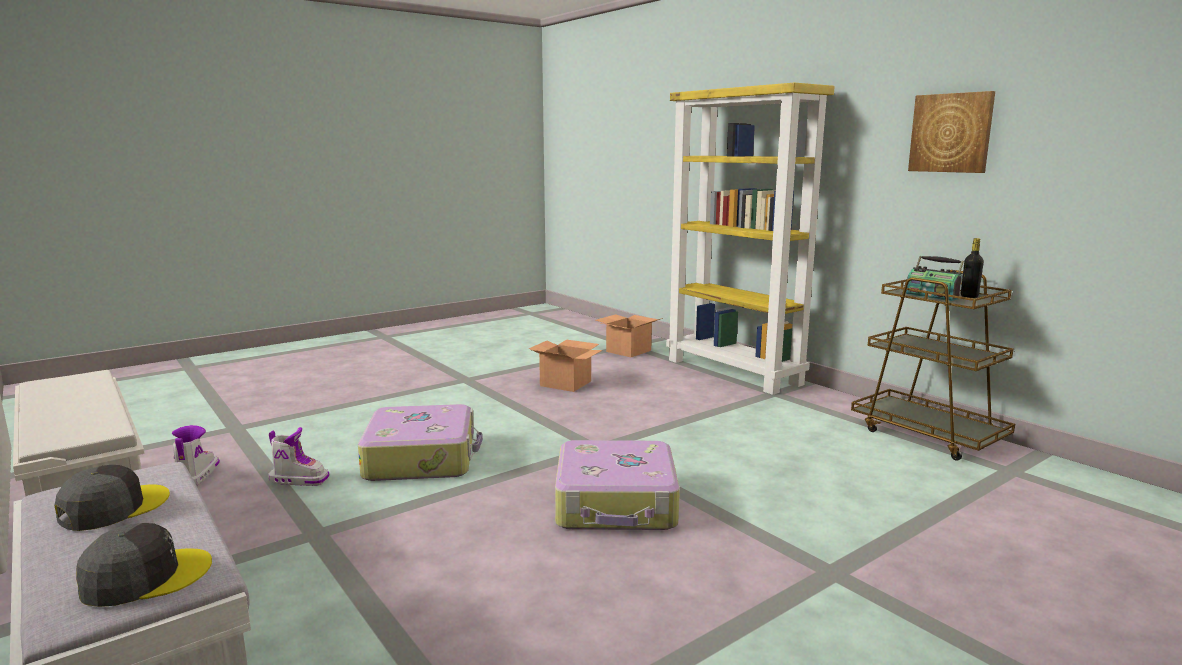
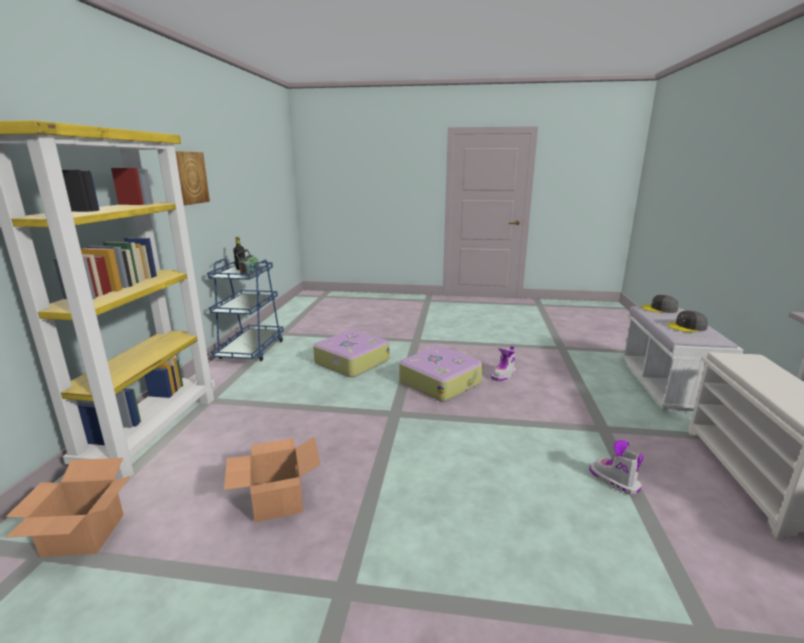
camera: 135 degrees left, 5 degrees up
boot [172,425,220,485] -> boot moved to [490,346,516,382]
suitcase [358,404,483,481] -> suitcase moved to [313,330,389,377]
brown cart [851,270,1015,461] -> blue cart [207,258,284,361]

